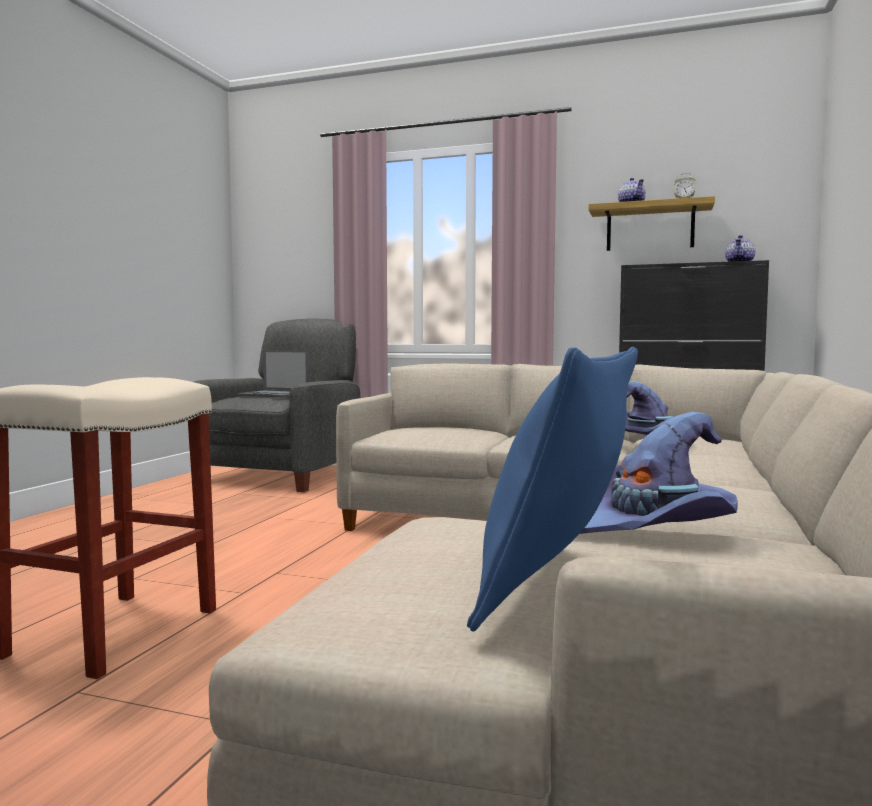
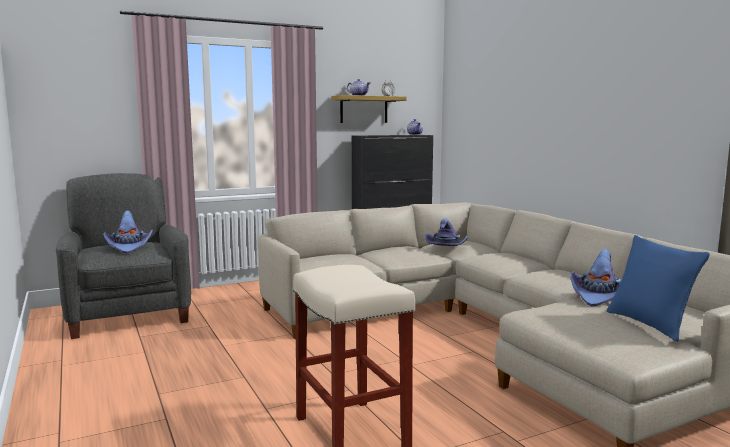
camera: 45 degrees left, 5 degrees up
laptop [237,350,309,397] -> purple hat [103,211,153,254]

